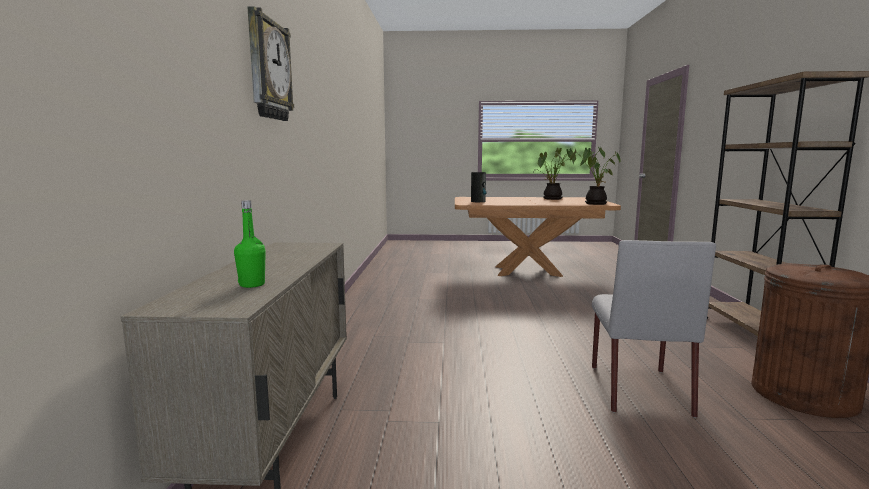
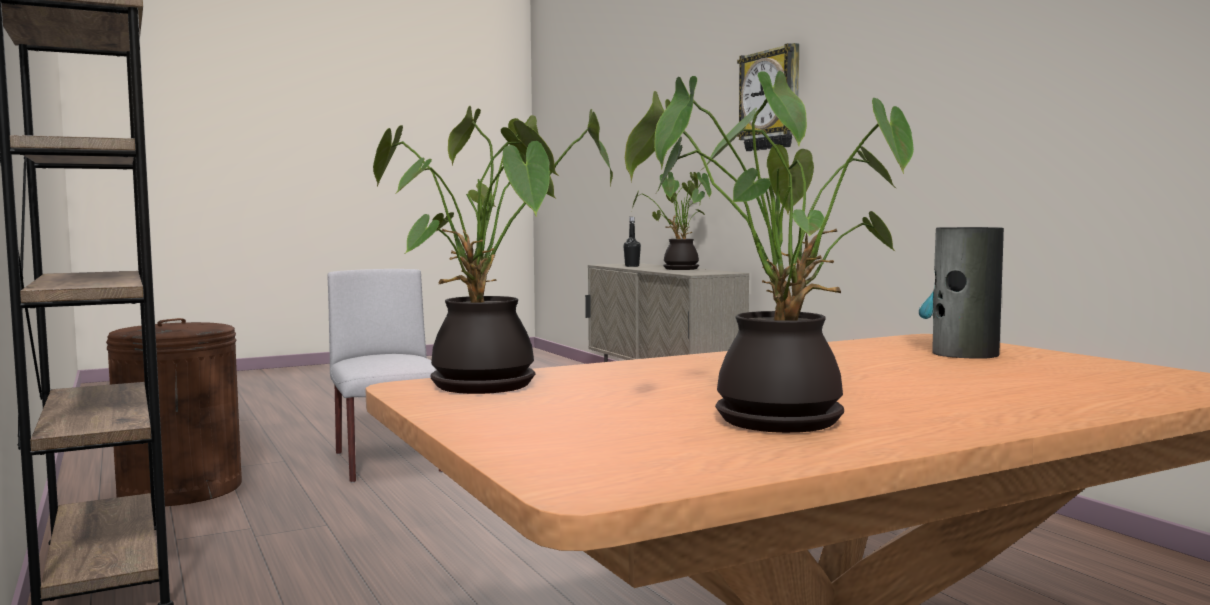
camera: 150 degrees right, 5 degrees down
green bottle [234,200,266,288] -> black bottle [623,217,641,267]
none -> potted plant [632,172,712,270]

